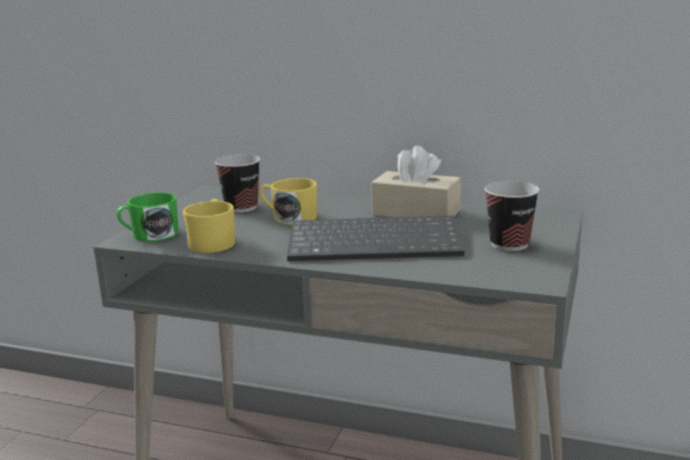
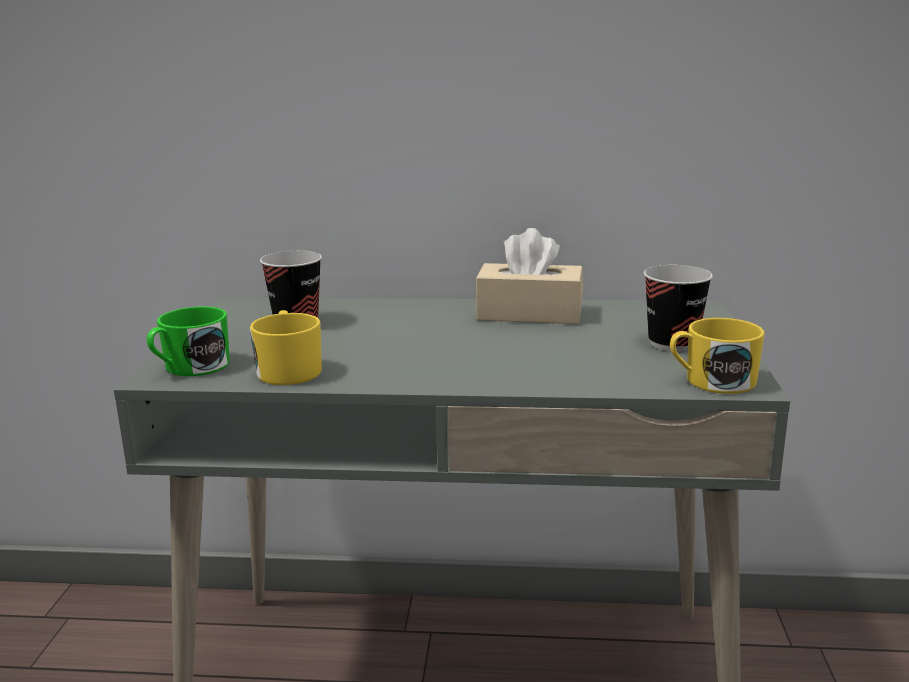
camera: 15 degrees left, 0 degrees up
yellow mug [259,178,317,225] -> yellow mug moved to [670,318,764,394]
keyboard [287,216,464,261] -> none

